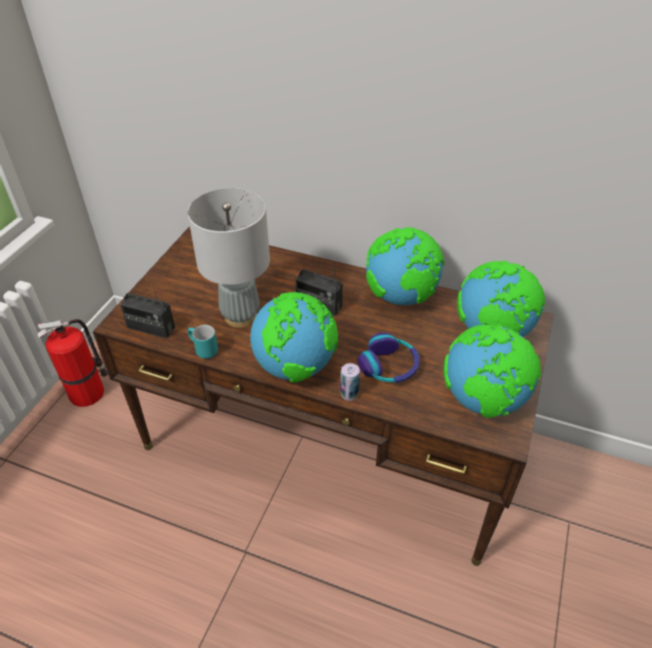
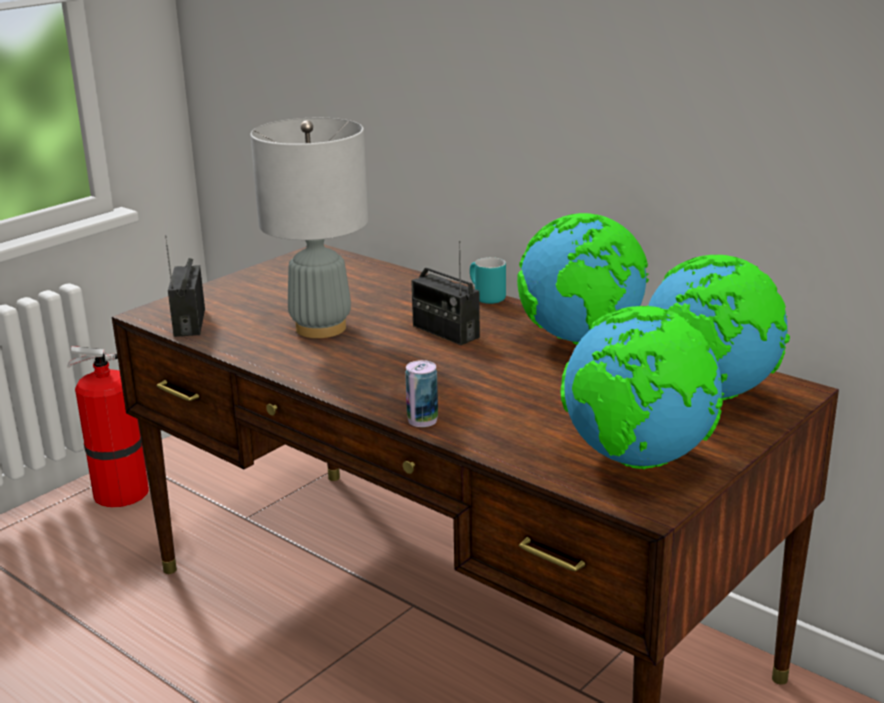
camera: 20 degrees right, 20 degrees down
radio [120,284,175,338] -> radio turned 45 degrees clockwise [165,235,205,337]
turquoise mug [187,325,218,359] -> turquoise mug moved to [470,257,506,304]
globe [250,292,338,382] -> none
headphones [357,333,420,383] -> none

